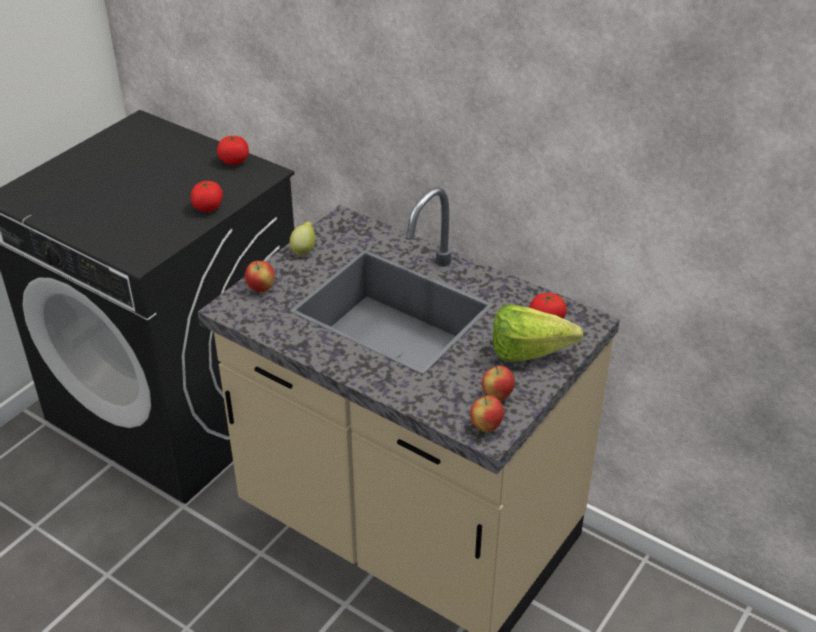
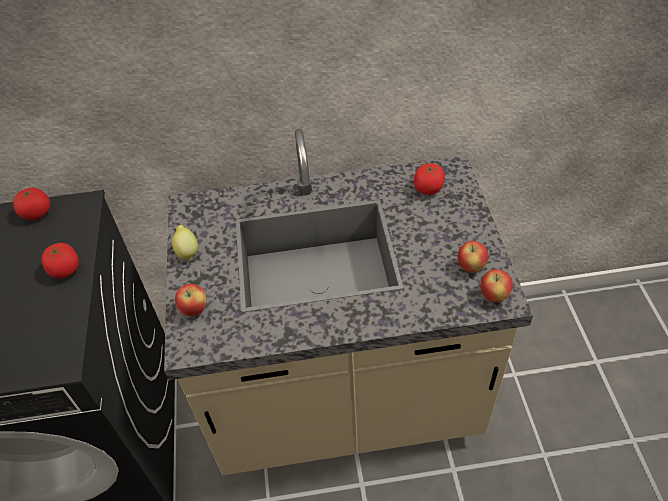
camera: 40 degrees left, 10 degrees up
lettuce [493,304,583,362] -> none

